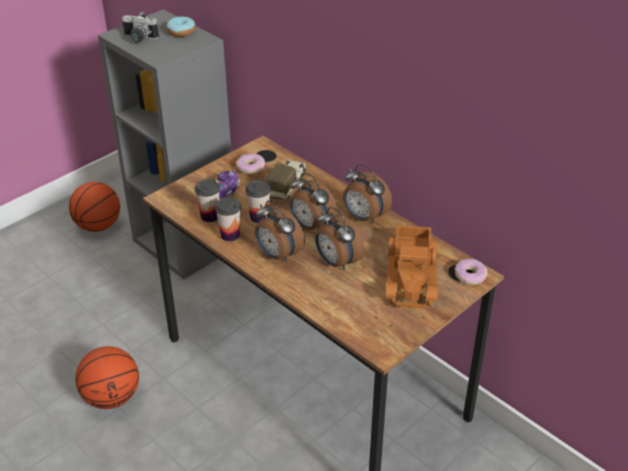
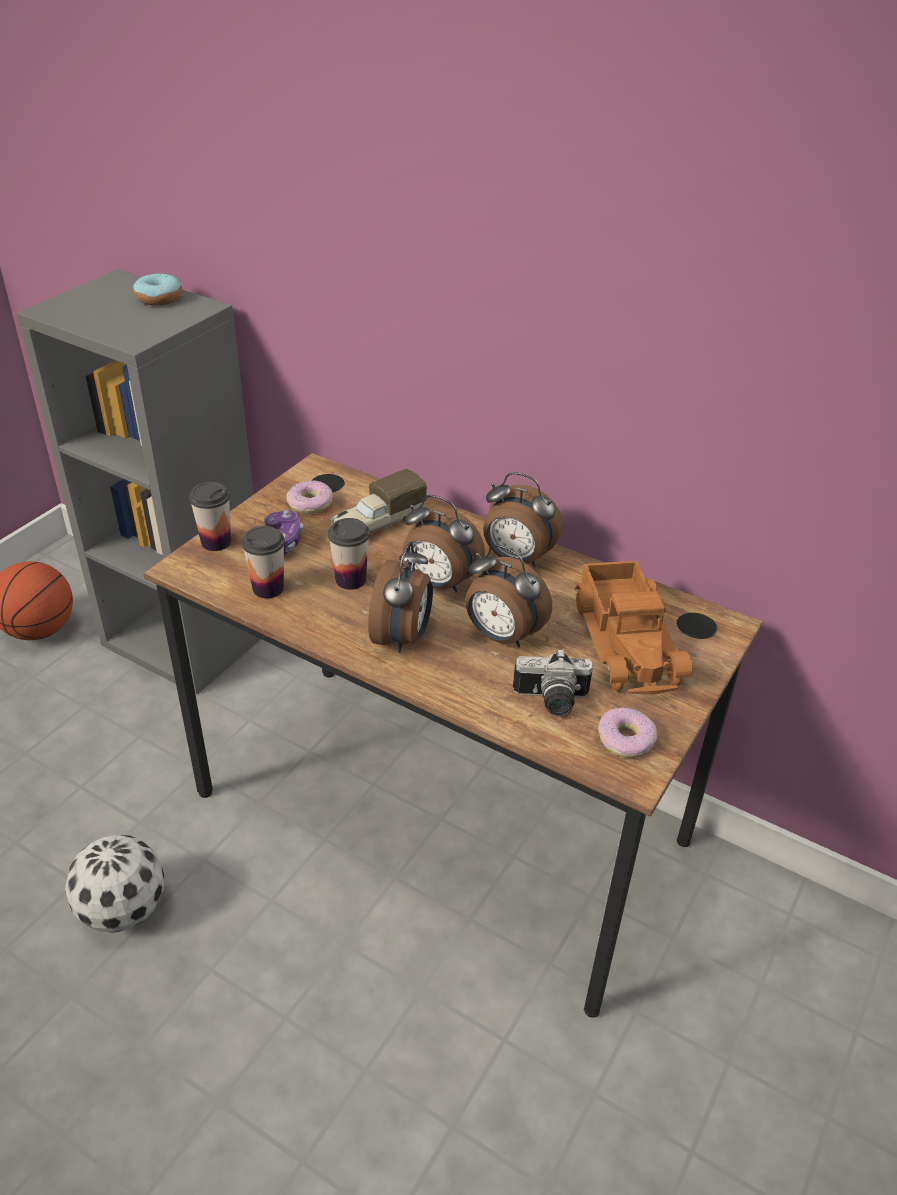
camera: 15 degrees left, 0 degrees up
basketball [75,346,139,409] -> football [65,835,165,933]
camera [122,12,159,43] -> camera moved to [513,649,593,716]
cup [215,197,241,241] -> cup moved to [189,482,231,551]
alarm clock [255,200,305,262] -> alarm clock turned 105 degrees counterclockwise [368,542,433,653]
toy truck [265,159,306,200] -> toy truck turned 135 degrees counterclockwise [331,469,427,534]
donut [455,259,488,285] -> donut moved to [598,707,658,758]

